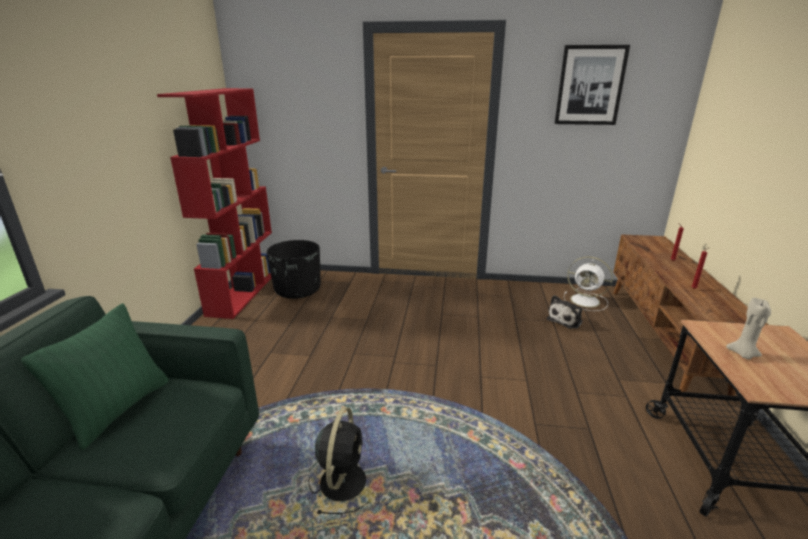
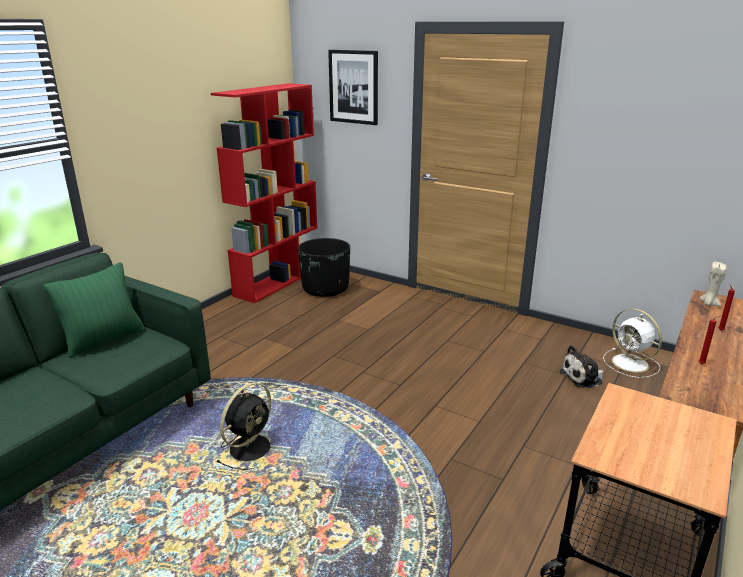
camera: 25 degrees right, 0 degrees up
picture [554,45,630,125] -> picture moved to [328,50,378,125]
beige candle [726,298,771,359] -> beige candle moved to [700,262,726,306]

